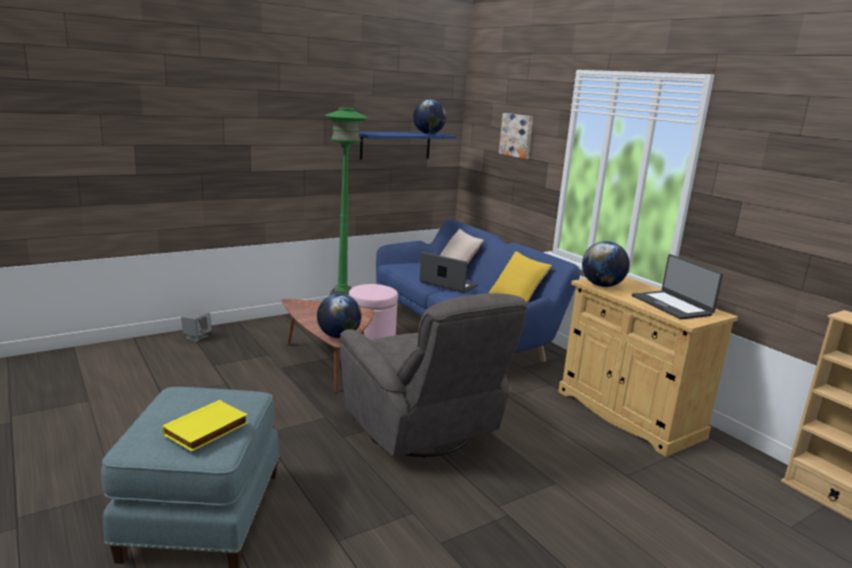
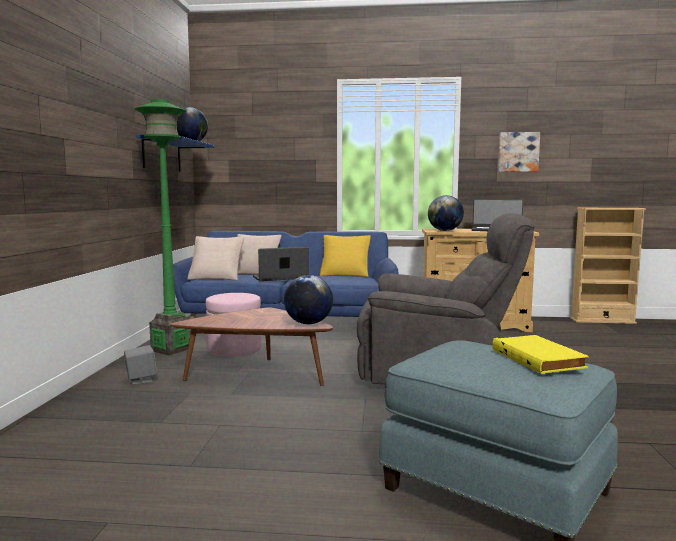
camera: 50 degrees left, 10 degrees down
grey speaker [181,311,212,342] -> grey speaker moved to [124,345,157,385]
picture [499,113,533,159] -> picture moved to [498,132,540,172]
none -> beige pillow [187,236,244,281]

